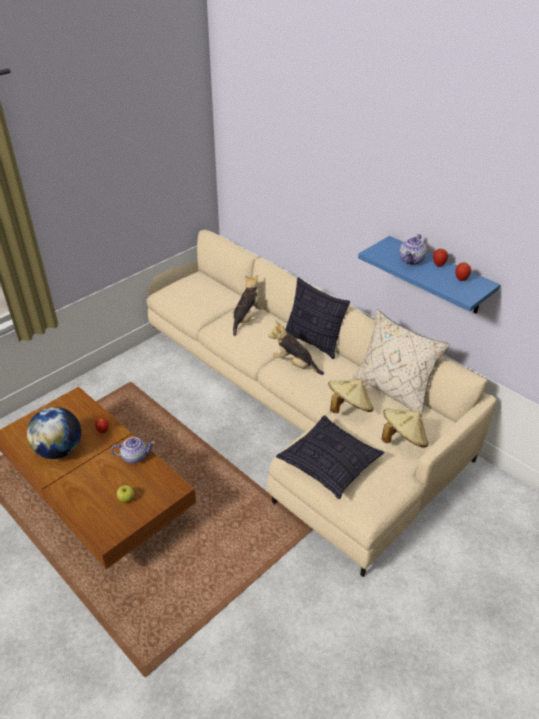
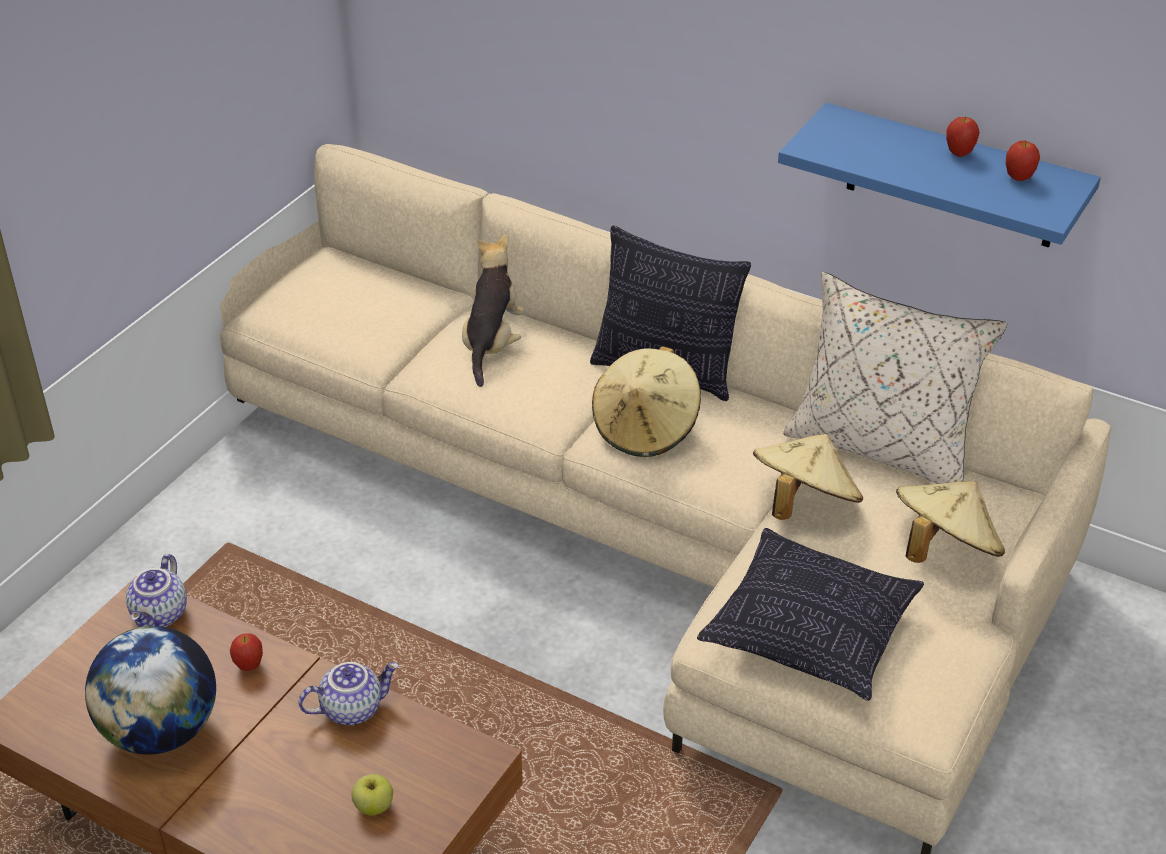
camera: 15 degrees left, 0 degrees up
plush toy [268,321,324,375] -> beige hat [592,346,701,457]
teapot [399,234,427,265] -> teapot moved to [126,554,187,627]

